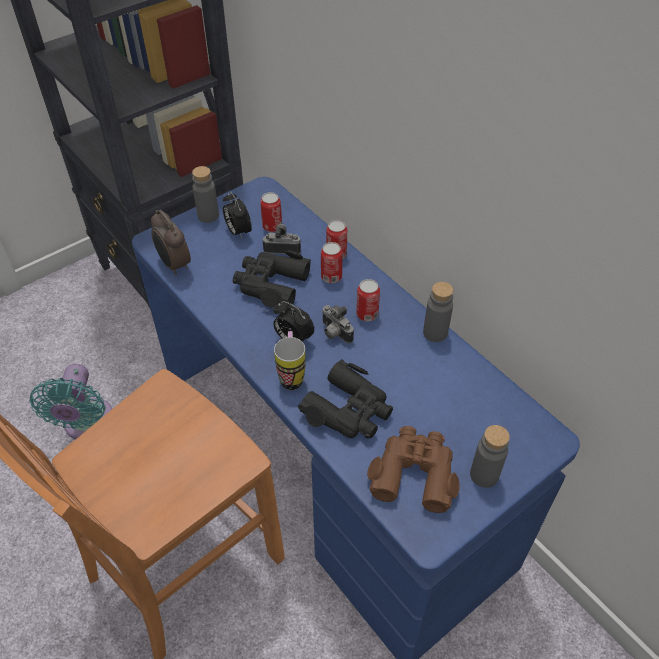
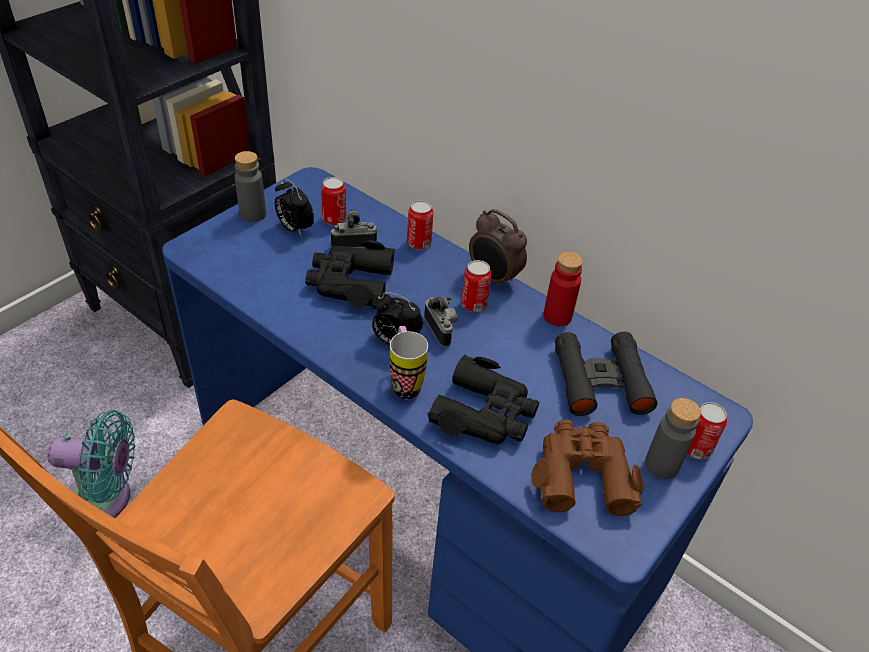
camera: 15 degrees left, 5 degrees down
turquoise fan [29,364,112,439] -> turquoise fan turned 75 degrees counterclockwise [47,410,135,518]
alarm clock [151,210,191,276] -> alarm clock moved to [469,209,527,290]
can [321,242,342,283] -> can moved to [687,402,727,459]
camera [322,305,354,343] -> camera turned 150 degrees counterclockwise [424,296,457,347]
grey bottle [423,282,453,342] -> red bottle [543,252,583,326]
none -> black binoculars [555,332,658,416]

